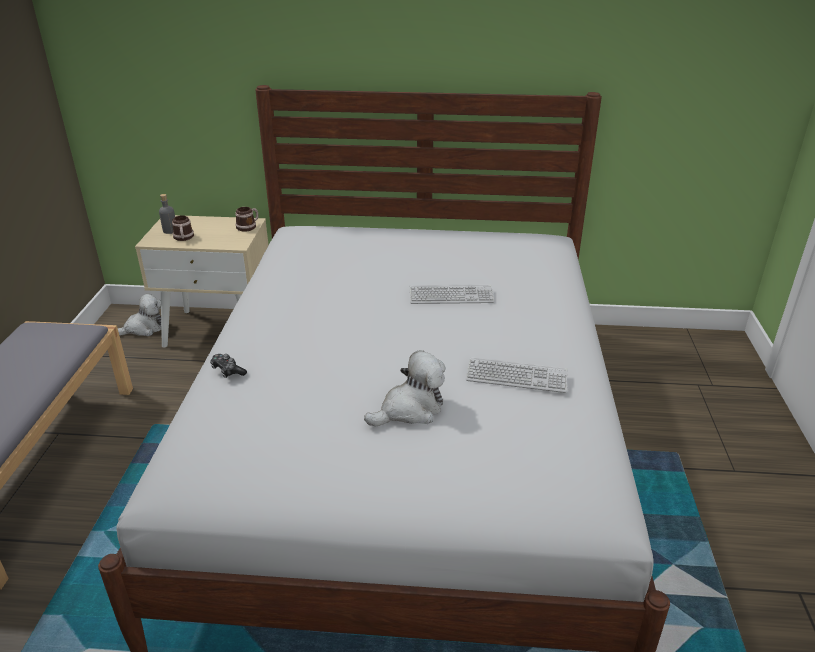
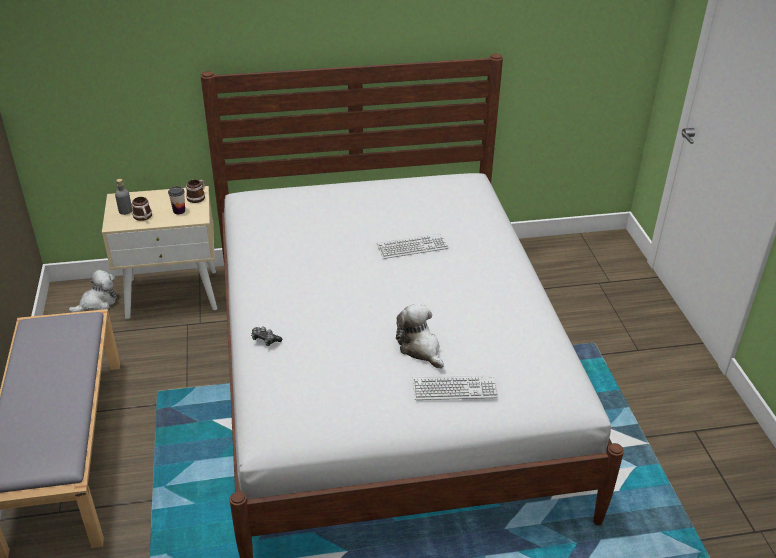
camera: 15 degrees left, 5 degrees up
plush toy [364,350,446,426] -> plush toy turned 75 degrees counterclockwise [396,304,444,368]
keyboard [466,357,567,393] -> keyboard moved to [413,374,498,400]
none -> cup [168,186,185,214]

